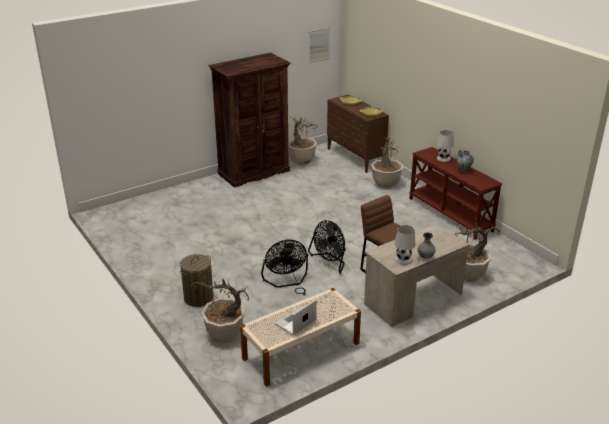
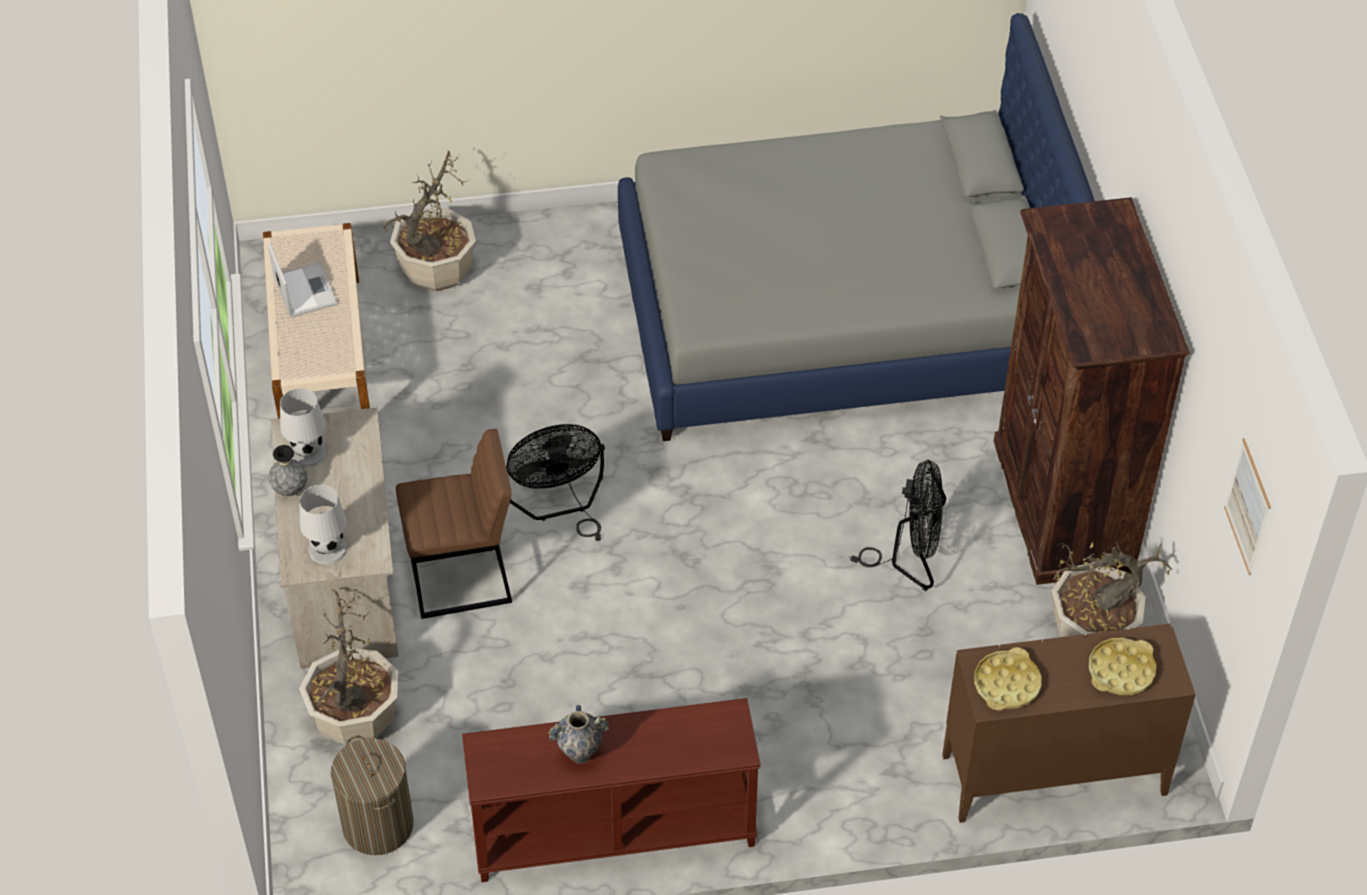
camera: 115 degrees right, 20 degrees up
laundry basket [180,254,214,307] -> laundry basket moved to [331,736,413,855]
black fan [261,240,308,295] -> black fan moved to [850,460,946,591]
potted plant [371,136,403,188] -> none
white table lamp [437,130,454,162] -> white table lamp moved to [300,485,347,564]
none -> grey bed [618,13,1095,441]

